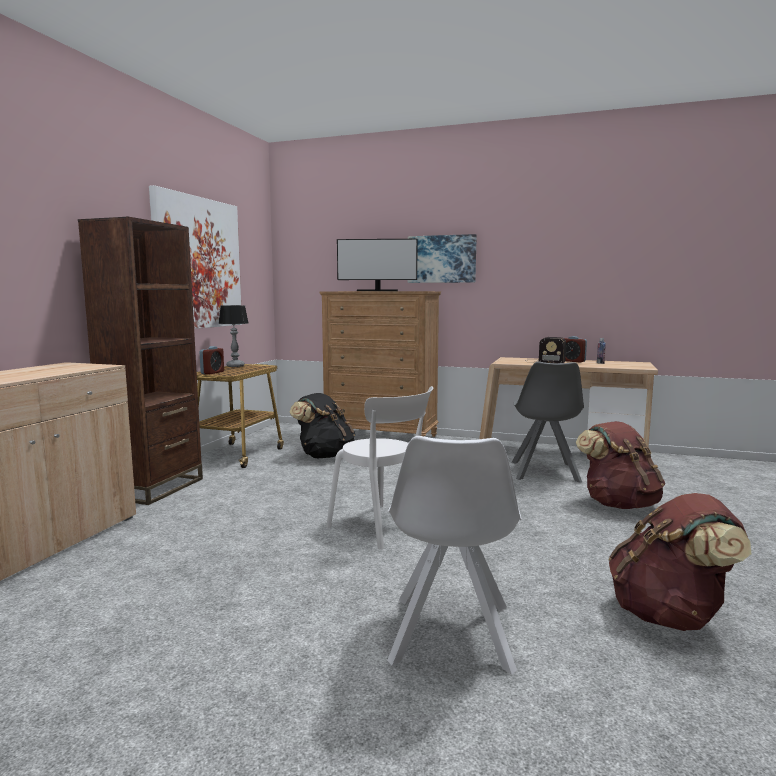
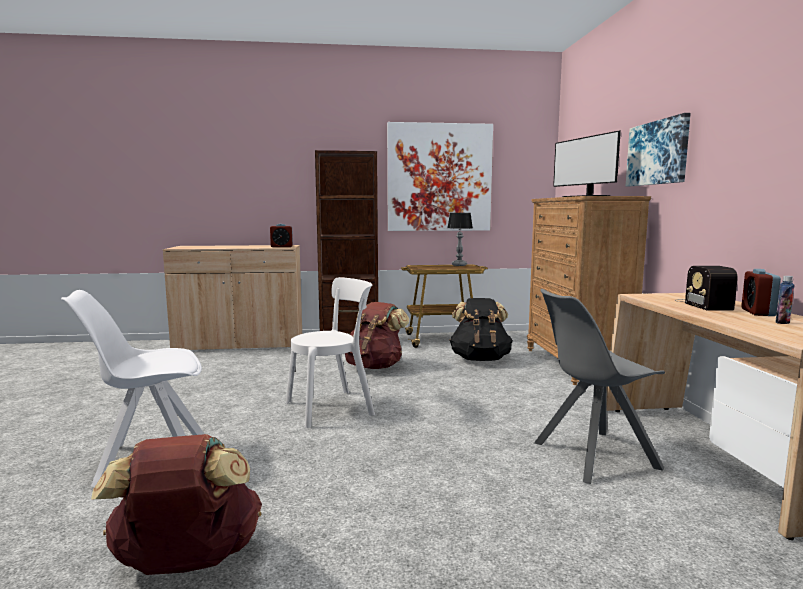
camera: 65 degrees right, 0 degrees up
alarm clock [200,346,224,374] -> alarm clock moved to [270,224,293,247]
white chair [326,386,433,550] -> white chair turned 135 degrees counterclockwise [286,277,375,428]
brown backpack [576,421,665,509] -> brown backpack moved to [345,302,409,369]

